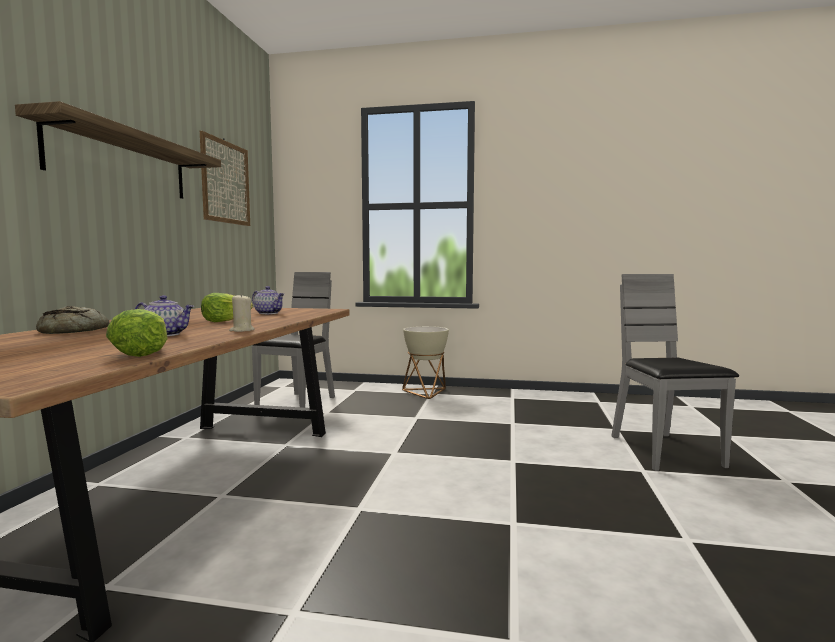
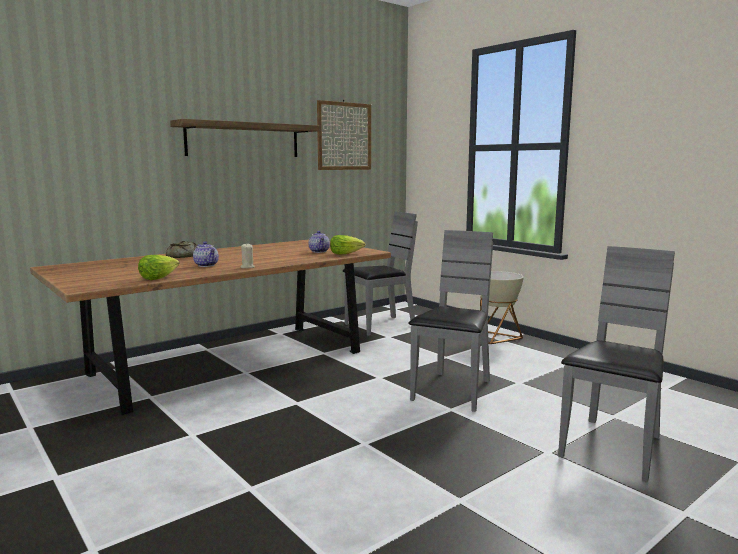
camera: 40 degrees right, 5 degrees up
lettuce [201,293,253,322] -> lettuce moved to [330,235,365,255]
none -> grey chair [409,230,493,412]

